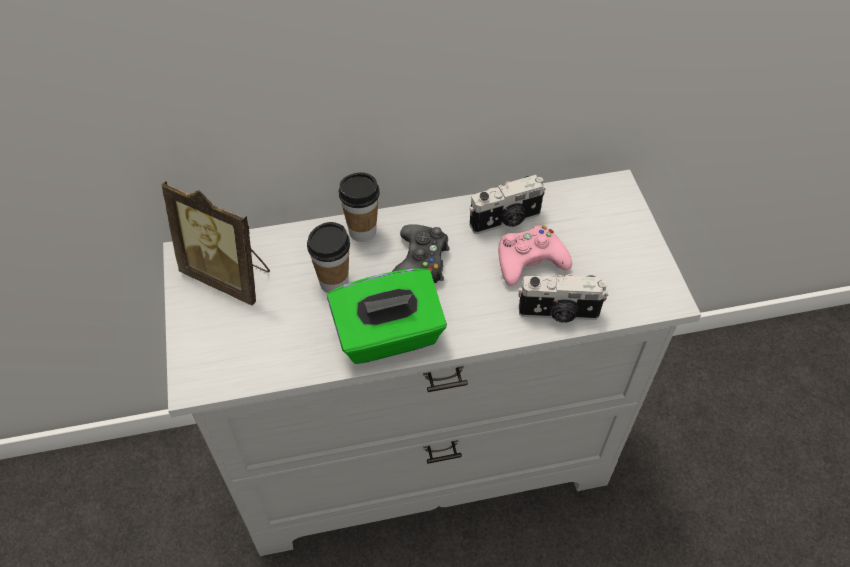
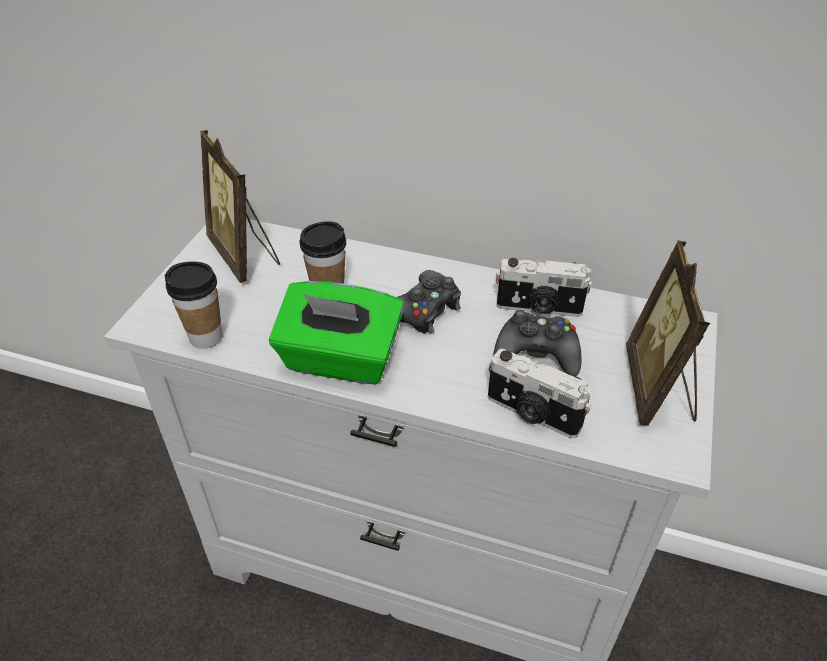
camera: 30 degrees right, 10 degrees down
cup [338,172,380,242] -> cup moved to [165,261,223,349]
pink game controller [498,225,572,286] -> black game controller [493,310,582,376]
none -> picture frame [626,241,710,426]

